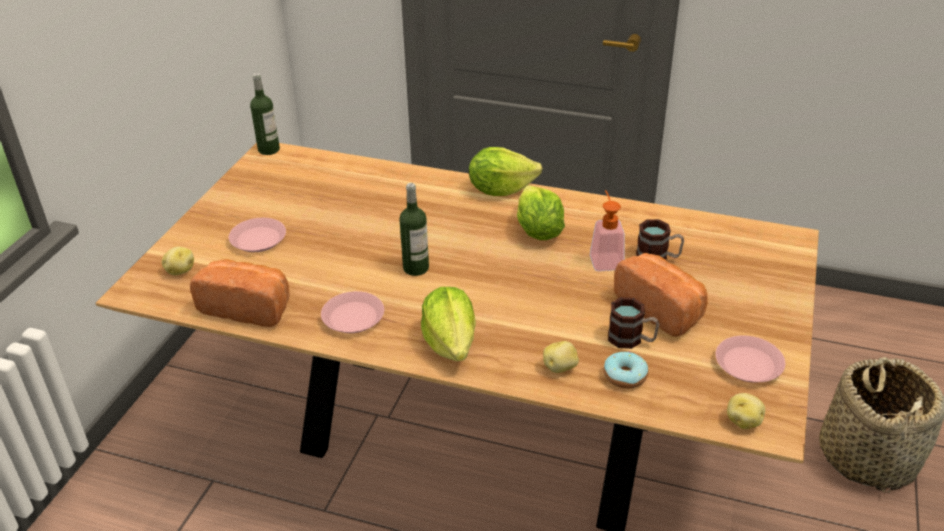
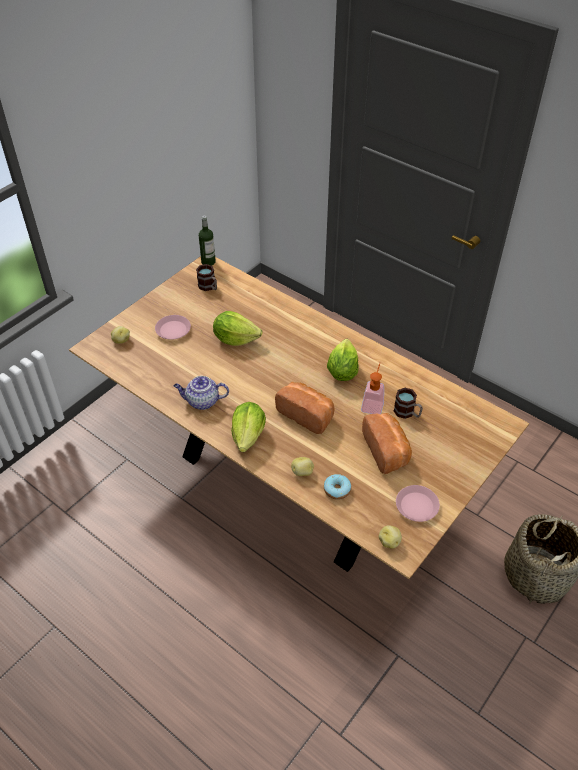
camera: 20 degrees right, 10 degrees up
bread [190,259,290,327] -> bread moved to [275,382,334,434]
pink plate [321,291,384,333] -> teapot [174,376,229,410]
bottle [399,183,429,276] -> none
lettuce [469,147,542,196] -> lettuce moved to [213,311,262,346]
mug [608,297,659,349] -> mug moved to [196,264,217,291]

